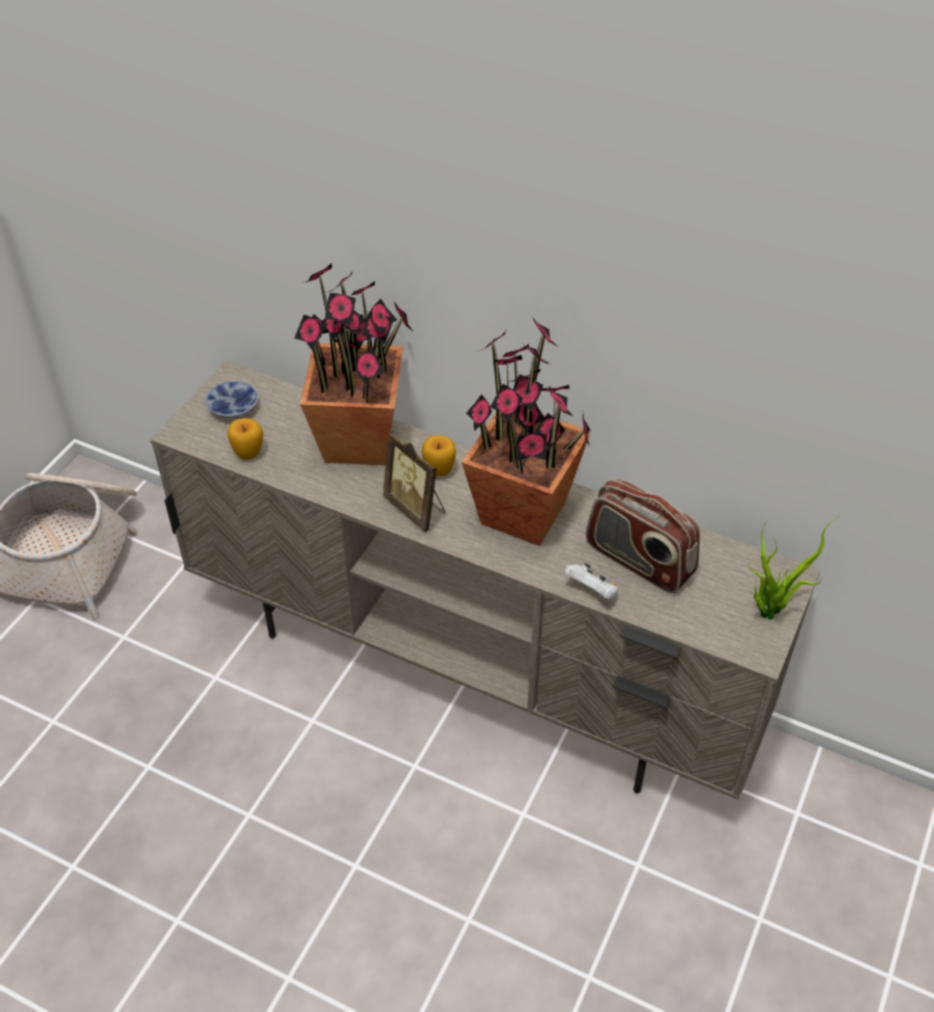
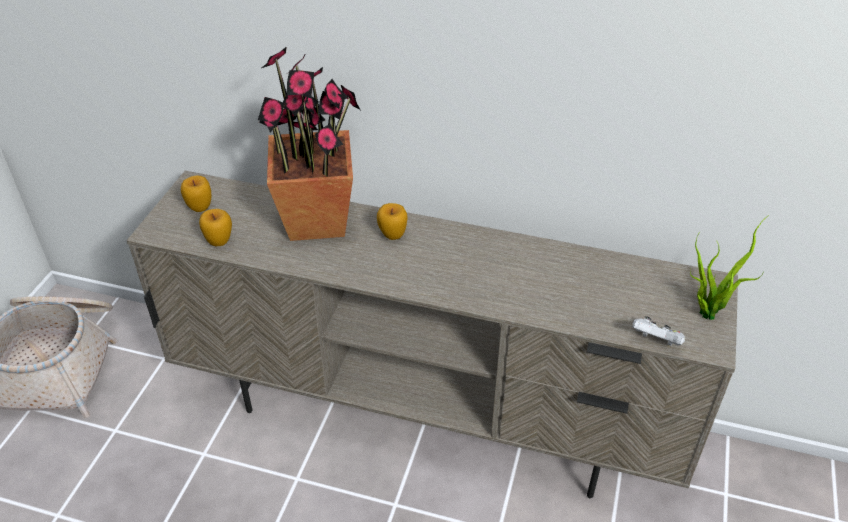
camera: 10 degrees left, 5 degrees down
bowl [206,381,258,418] -> apple [181,175,211,212]
picture frame [383,431,445,532] -> none
potted plant [462,317,591,546] -> none
white game controller [564,563,618,599] -> white game controller moved to [632,316,685,346]
radio [586,479,700,593] -> none

